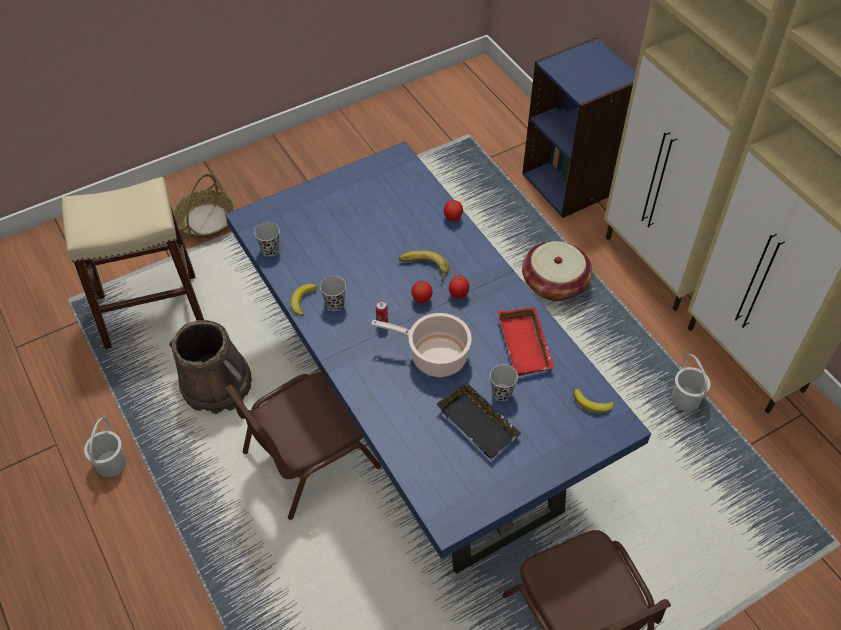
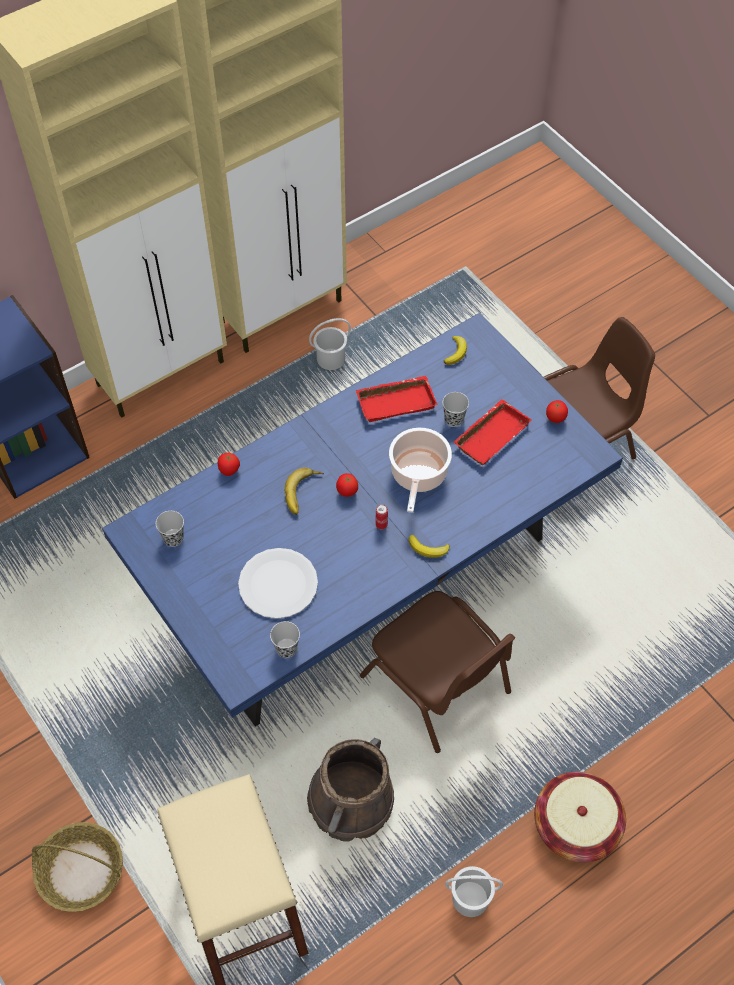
camera: 95 degrees left, 5 degrees up
banana [291,284,317,316] -> banana moved to [409,534,450,558]
black cup [320,276,346,311] -> black cup moved to [156,511,184,547]
black tray [437,382,522,459] -> red tray [453,399,532,465]
tomato [449,276,469,299] -> tomato moved to [546,400,568,423]
basket [522,241,592,301] -> basket moved to [534,772,626,862]
none -> white plate [238,548,318,619]

